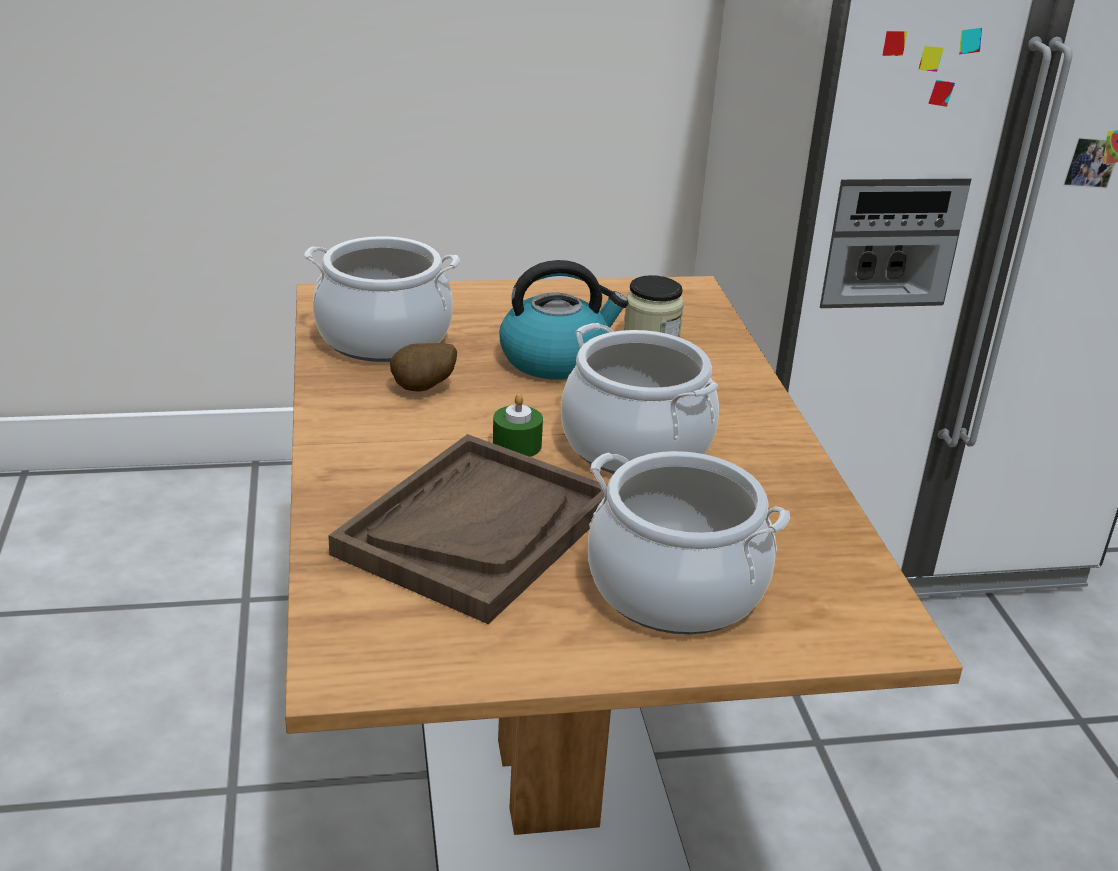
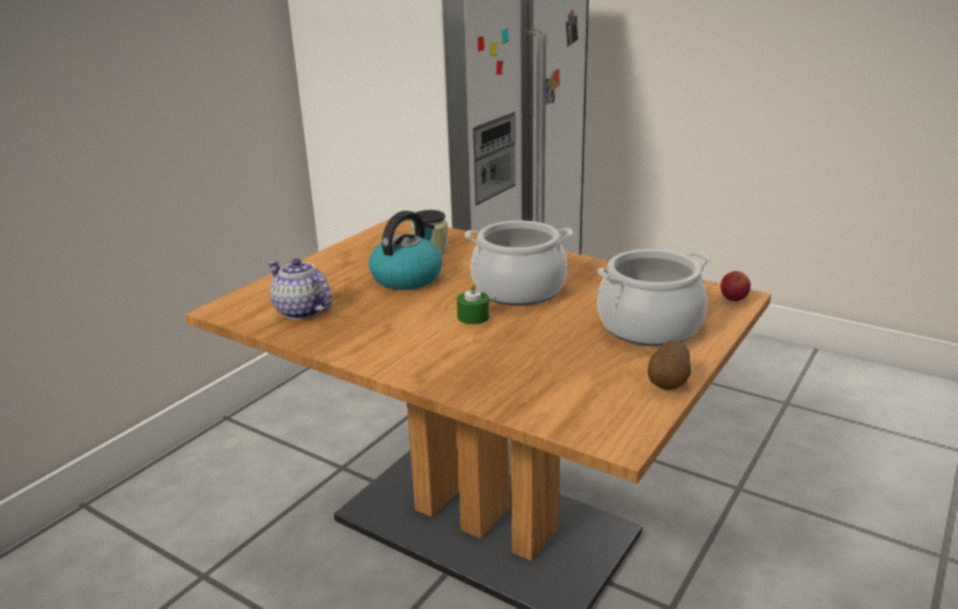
camera: 45 degrees left, 5 degrees down
cooking pot [304,236,460,362] -> teapot [268,258,332,320]
brown tray [328,434,608,624] -> none
potato [390,343,457,392] -> potato moved to [648,341,691,390]
none -> apple [721,271,751,301]

